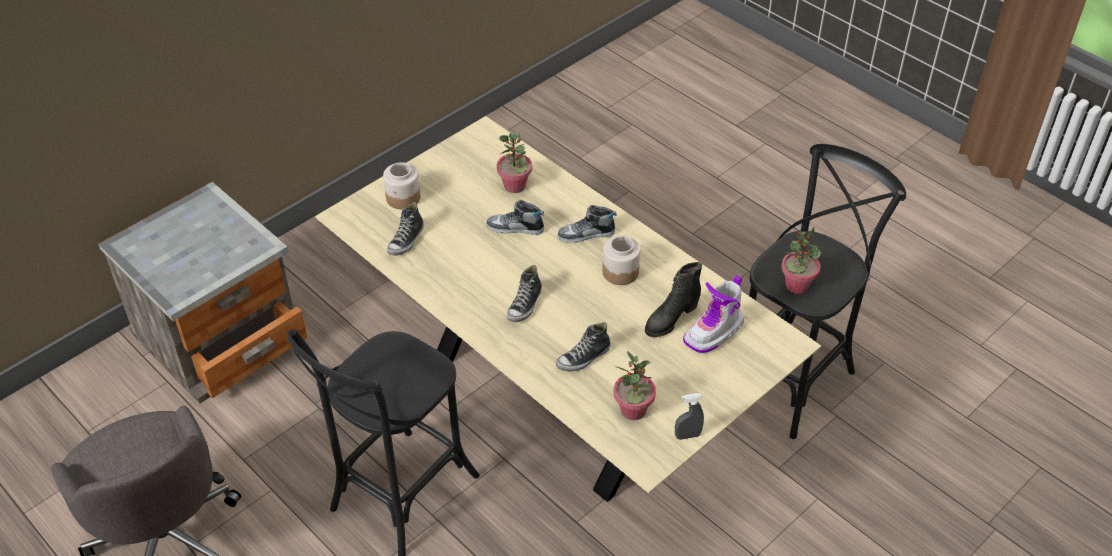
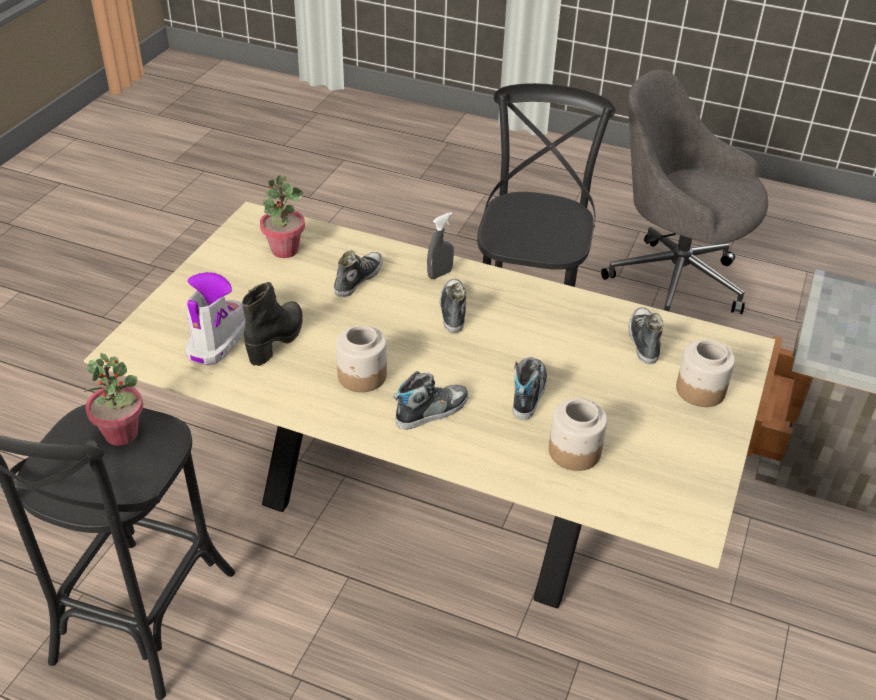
camera: 155 degrees right, 5 degrees down
shoe [487,200,544,235] -> shoe turned 60 degrees counterclockwise [513,357,547,420]
potted plant [497,133,532,193] -> jar [549,398,607,471]
grey spray bottle [675,393,704,440] -> grey spray bottle moved to [427,212,454,279]

